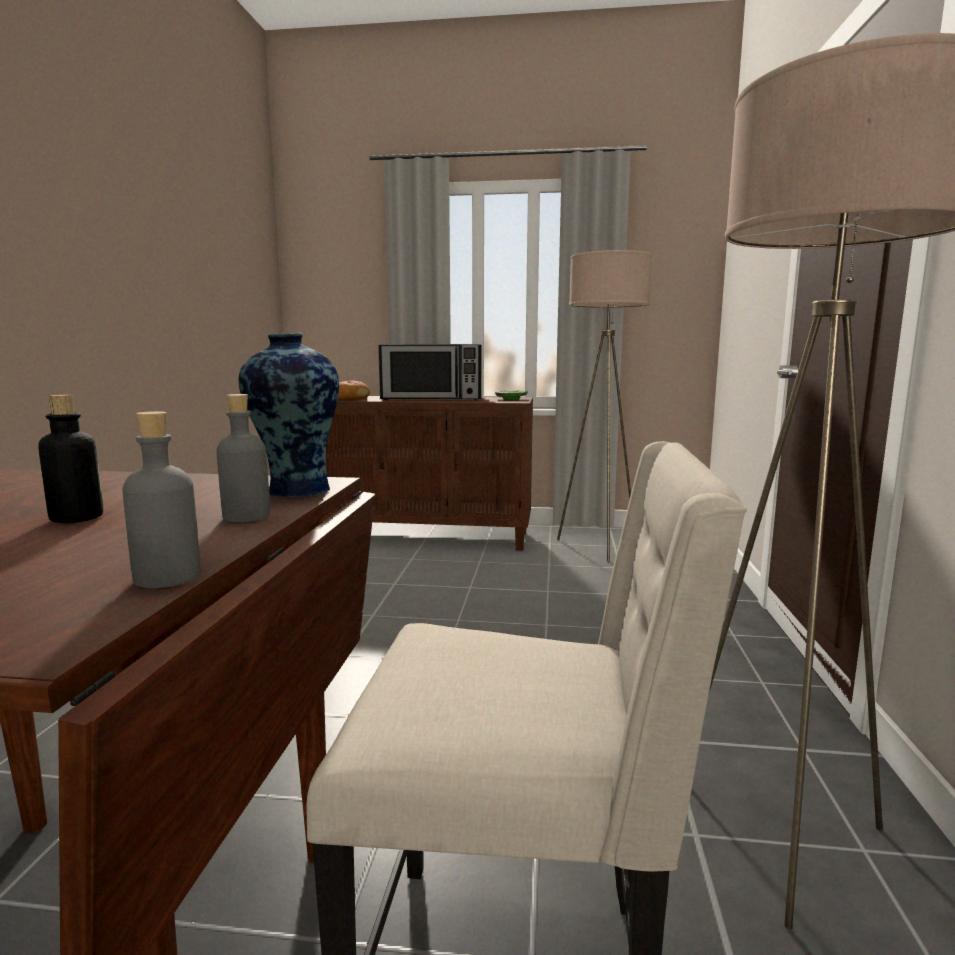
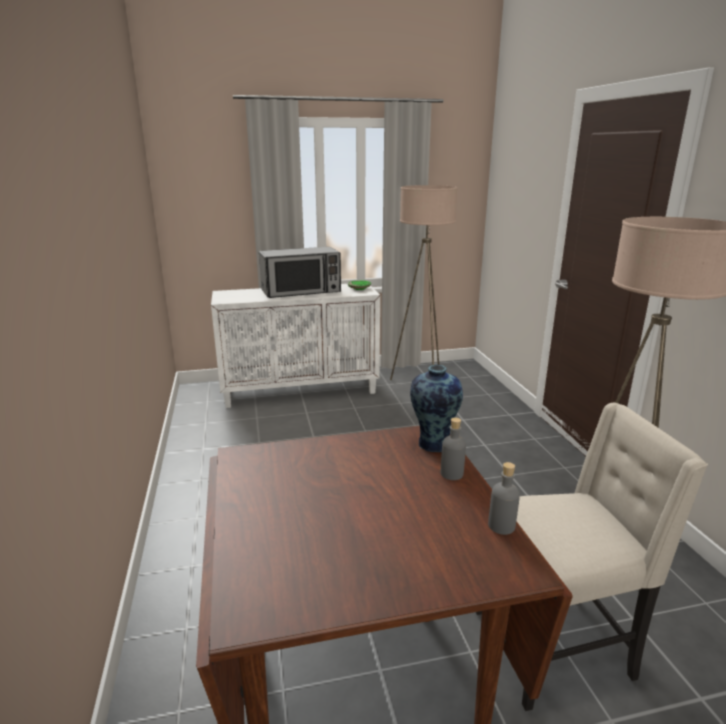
camera: 20 degrees left, 10 degrees up
bottle [38,394,103,523] -> none
brown cabinet [319,396,533,551] -> white cabinet [211,284,380,408]
bread [338,380,370,400] -> none

